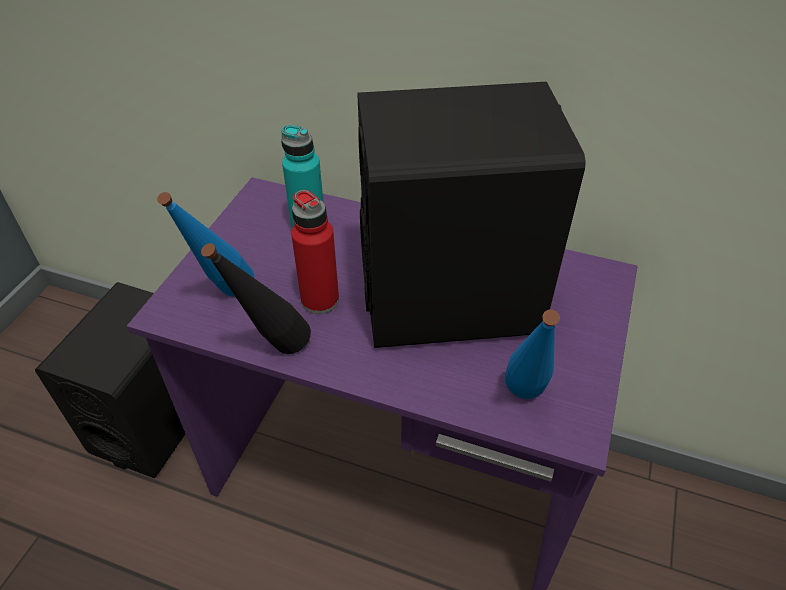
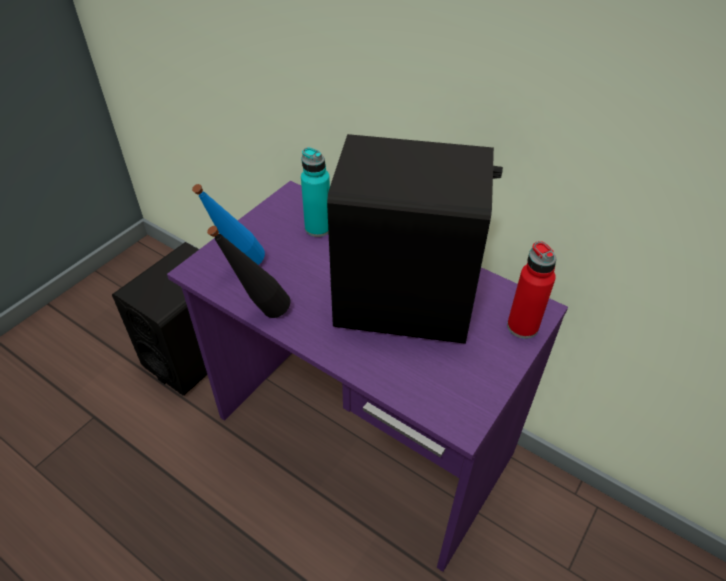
camera: 15 degrees right, 0 degrees up
red bottle [291,190,339,314] -> red bottle moved to [507,241,556,339]
blue bottle [505,310,560,399] -> none

